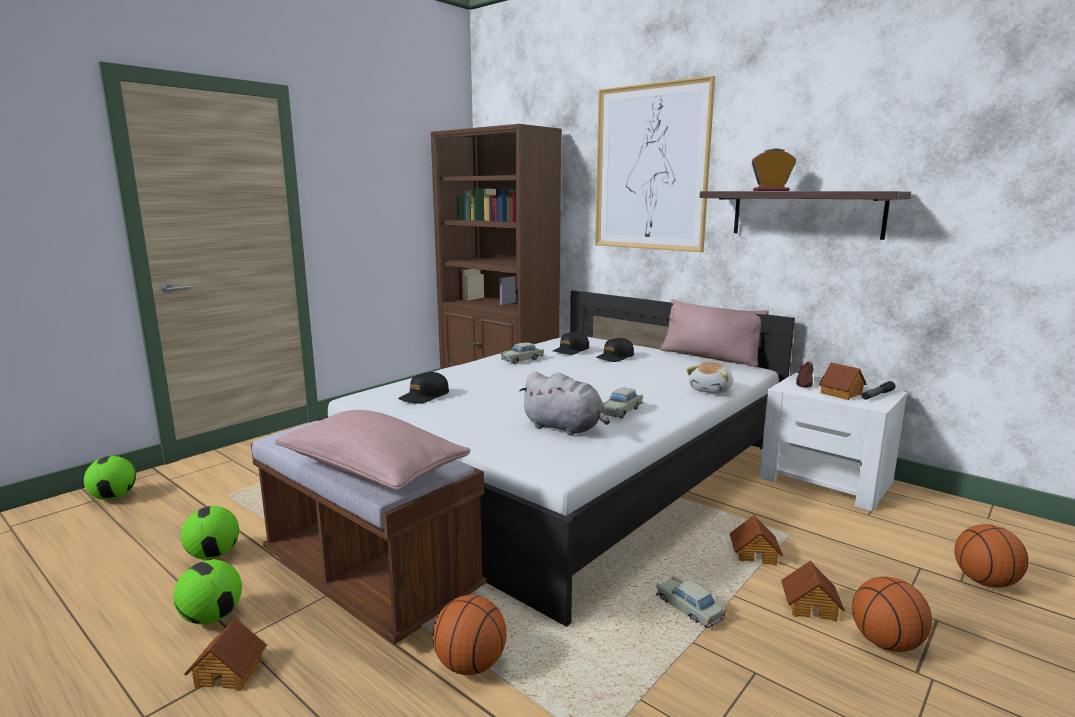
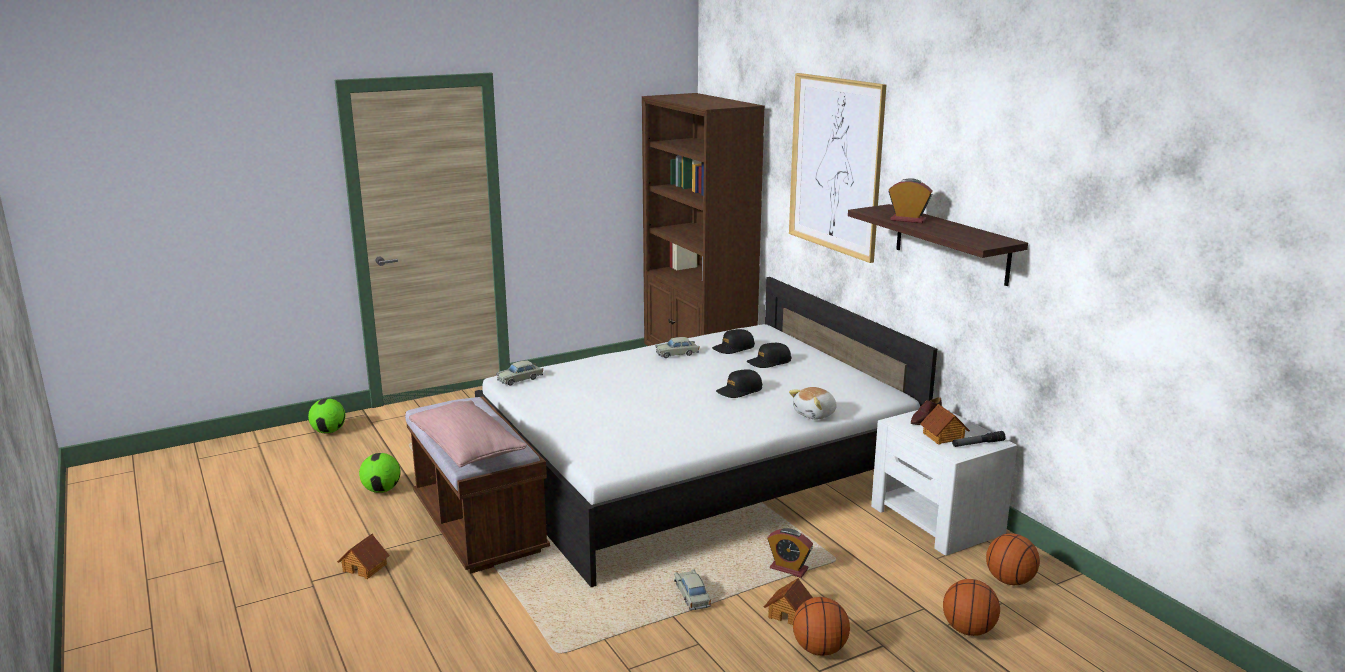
camera: 20 degrees right, 5 degrees up
football [174,560,242,624] -> none
black cap [398,372,449,404] -> black cap moved to [716,369,762,398]
basketball [433,595,507,675] -> basketball moved to [986,533,1040,585]
grey plush toy [519,371,610,436] -> none
beige toy car [602,388,643,419] -> beige toy car moved to [496,361,543,386]
pink pillow [661,299,769,367] -> none
toy house [729,515,783,566] -> alarm clock [768,528,813,578]

